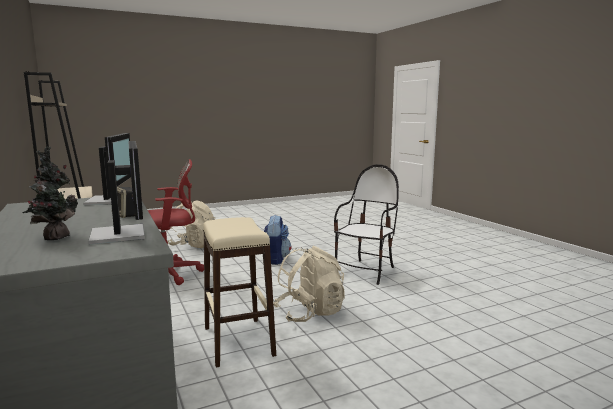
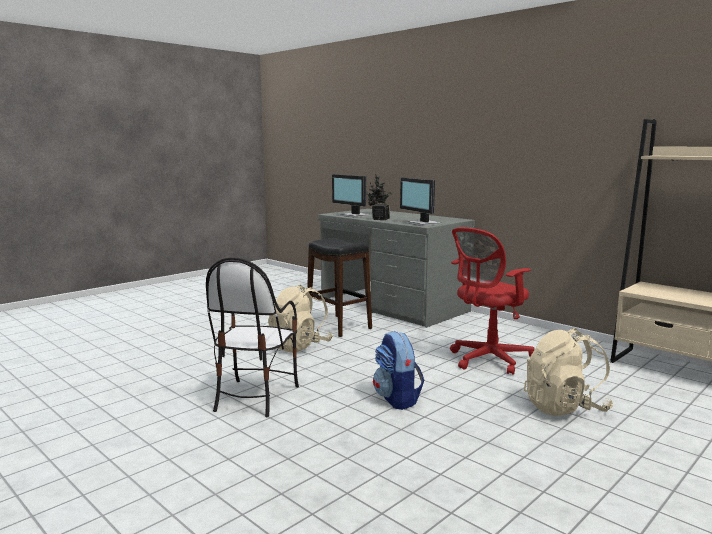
camera: 160 degrees right, 0 degrees up
beige stool [203,217,276,367] -> black stool [307,238,372,337]

